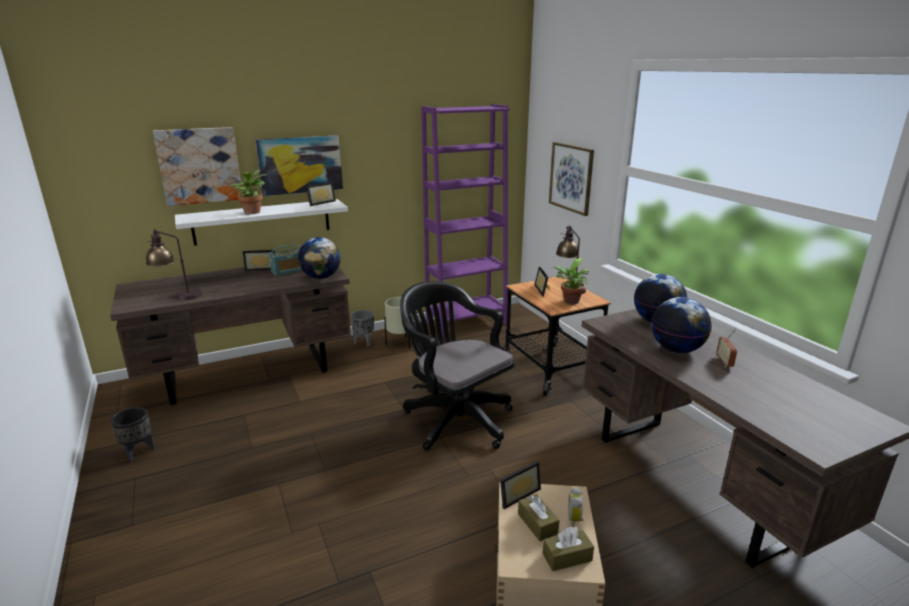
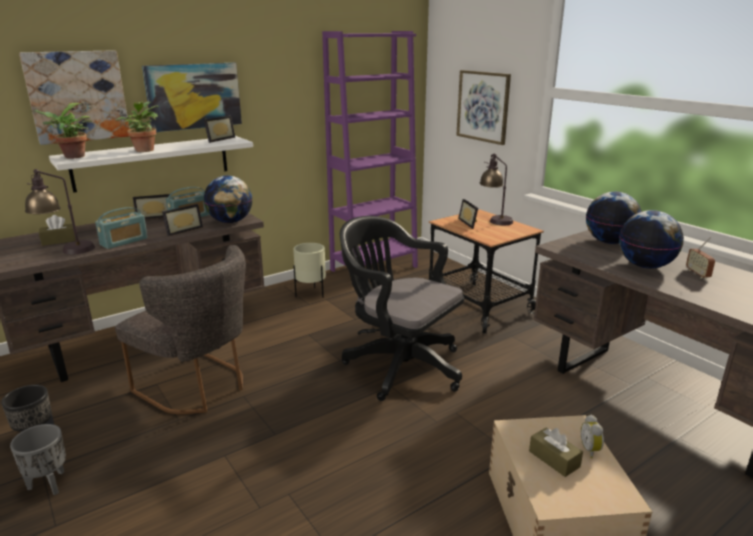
camera: 10 degrees left, 0 degrees up
grey planter [351,310,374,347] -> grey planter moved to [10,424,66,495]
picture frame [500,461,541,509] -> picture frame moved to [162,204,203,236]
brown tissue box [543,527,594,571] -> brown tissue box moved to [39,215,76,246]
potted plant [553,258,589,304] -> potted plant moved to [32,103,92,159]
none -> radio [95,207,148,249]
none -> grey chair [115,245,246,414]

